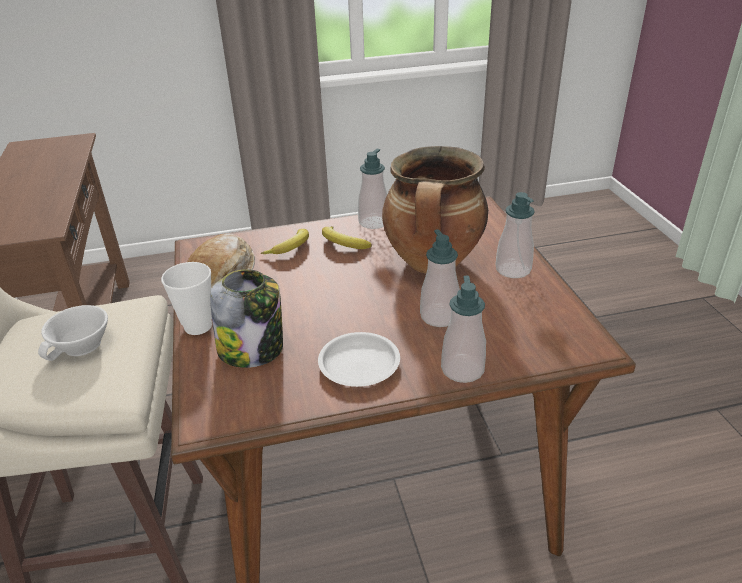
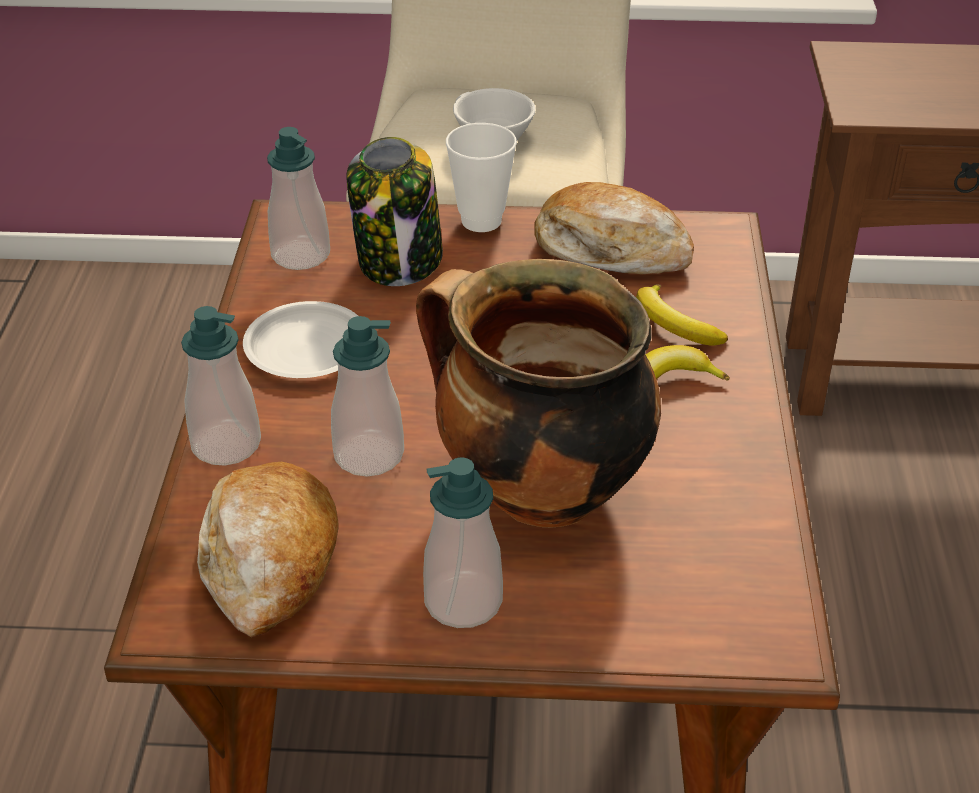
camera: 105 degrees right, 5 degrees up
soap dispenser [358,149,387,229] -> soap dispenser moved to [267,127,330,270]
none -> bread [197,462,339,637]

